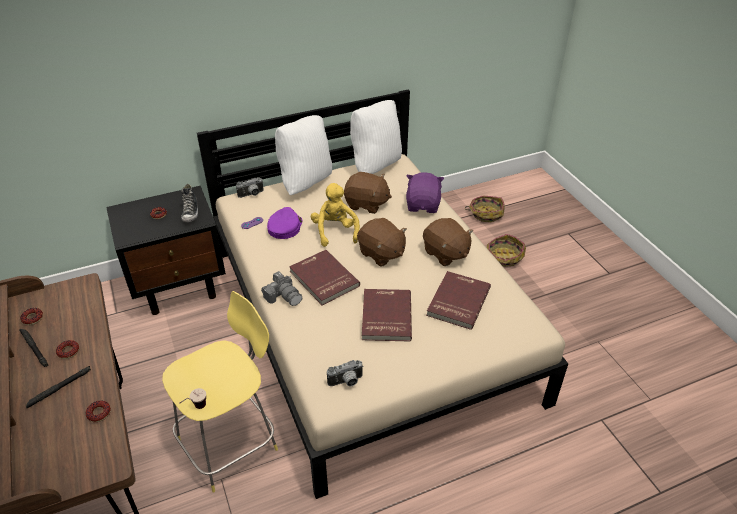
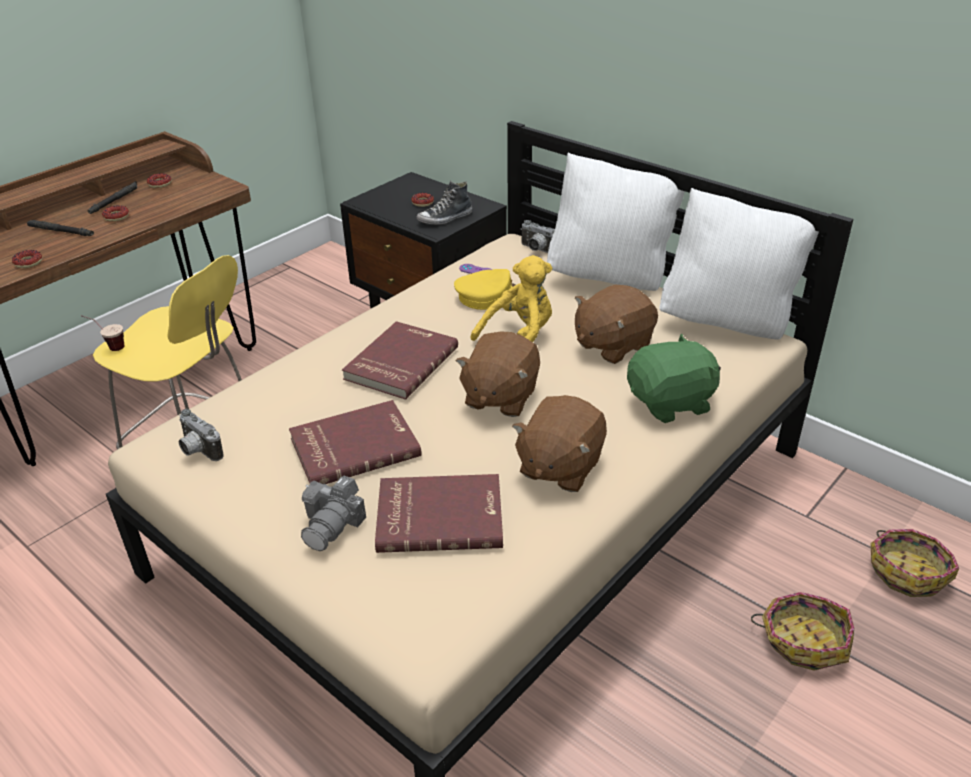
camera: 65 degrees right, 5 degrees down
camera [261,271,302,306] -> camera moved to [301,475,366,551]
purple cap [267,207,302,239] -> yellow cap [454,269,517,310]
brown plush toy [344,172,392,214] -> brown plush toy turned 60 degrees clockwise [575,285,658,364]
purple plush toy [406,172,444,213] -> green plush toy [627,333,721,423]

